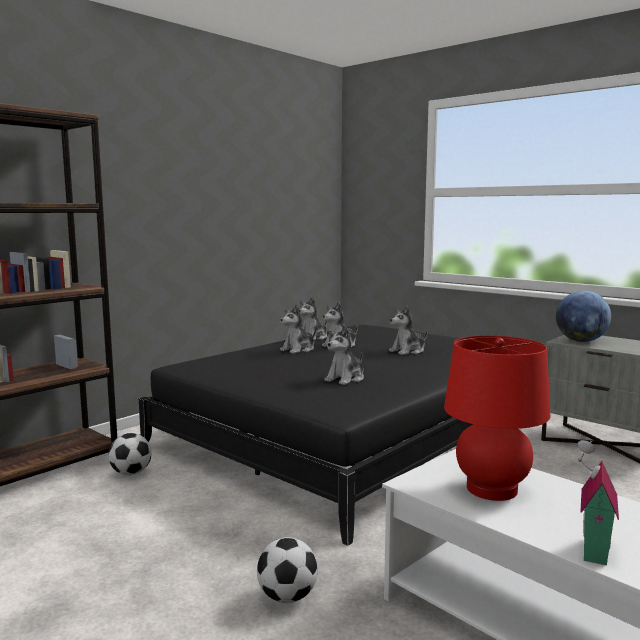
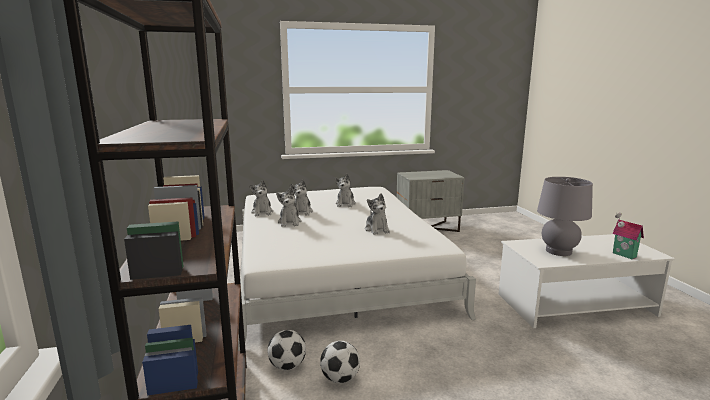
camera: 55 degrees left, 5 degrees up
black bed [139,325,473,546] -> white bed [238,187,476,351]
football [257,537,318,603] -> football moved to [320,341,360,383]
red table lamp [444,336,550,501] -> grey table lamp [537,177,593,256]
globe [556,291,611,342] -> none

